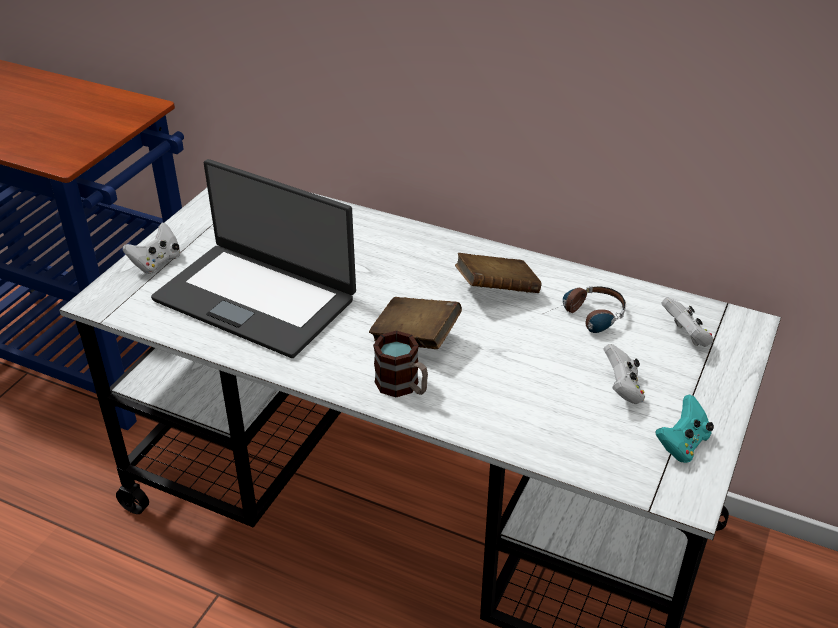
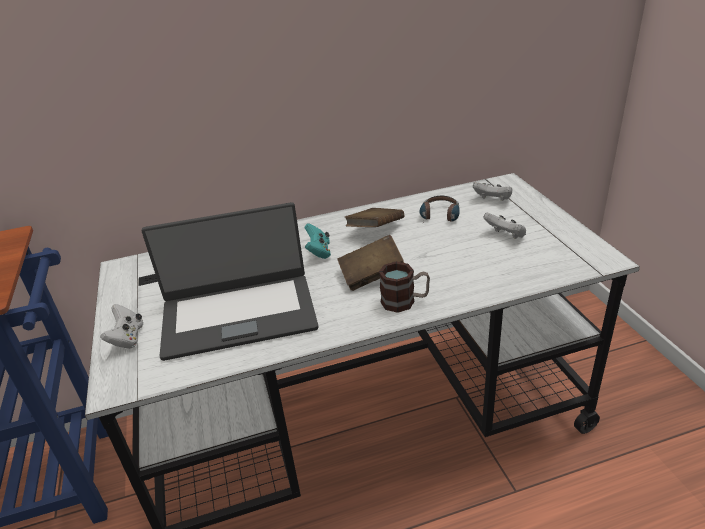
camera: 40 degrees left, 5 degrees down
turquoise game controller [655,394,714,463] -> turquoise game controller moved to [305,223,331,259]

